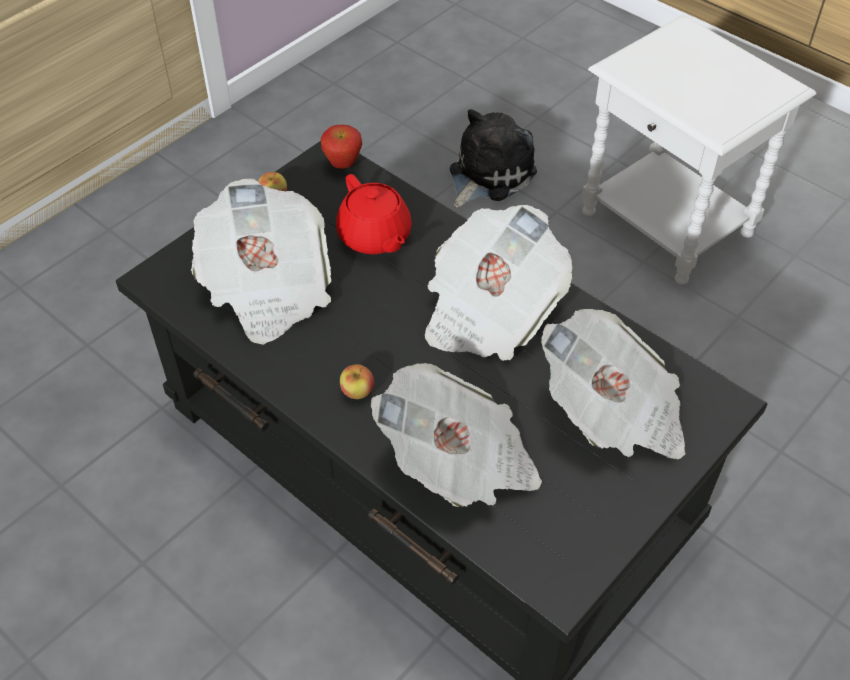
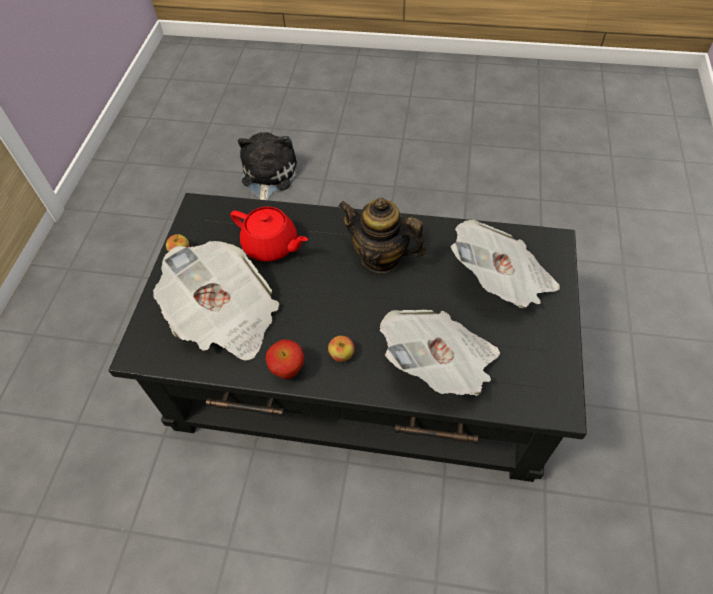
camera: 30 degrees left, 5 degrees up
apple [321,125,362,169] -> apple moved to [266,339,304,379]
newspaper [424,205,572,361] -> teapot [338,198,426,273]
white side table [582,15,816,284] -> none

